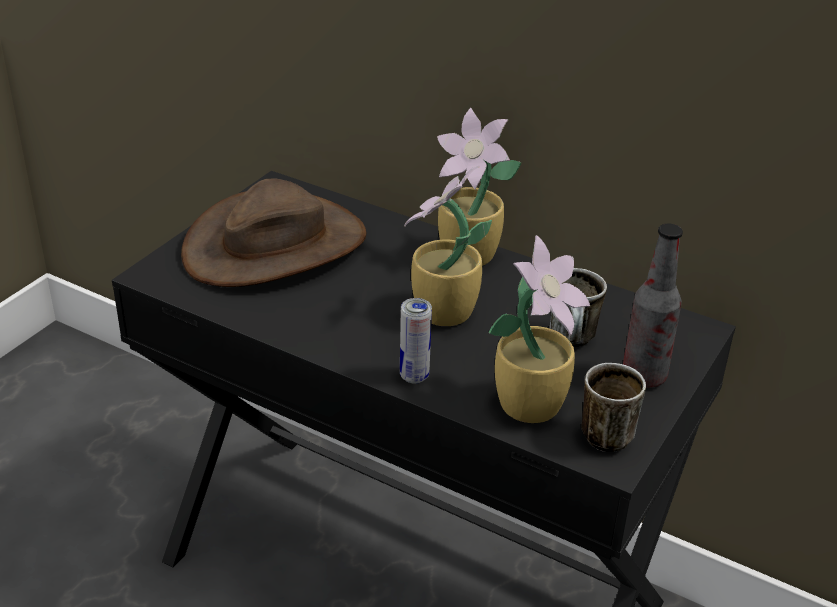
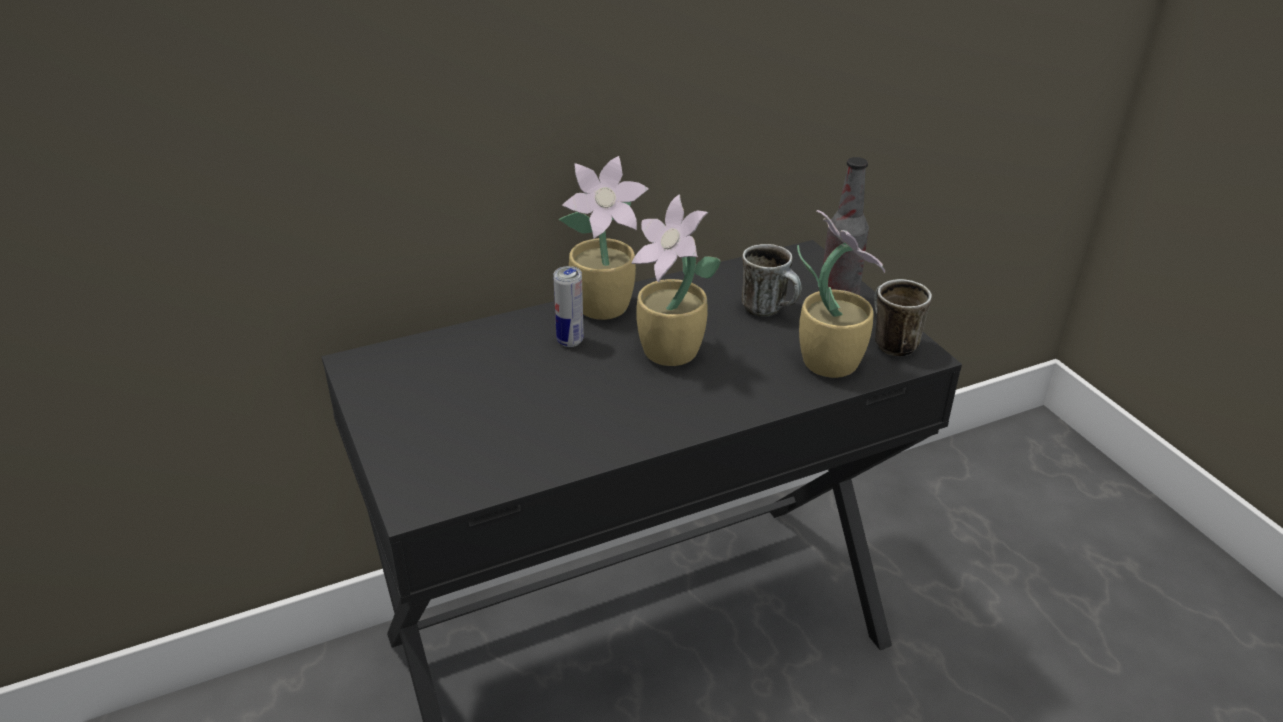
camera: 55 degrees left, 0 degrees up
brown hat [181,179,366,287] -> none
can [400,298,432,384] -> can moved to [554,266,584,347]

